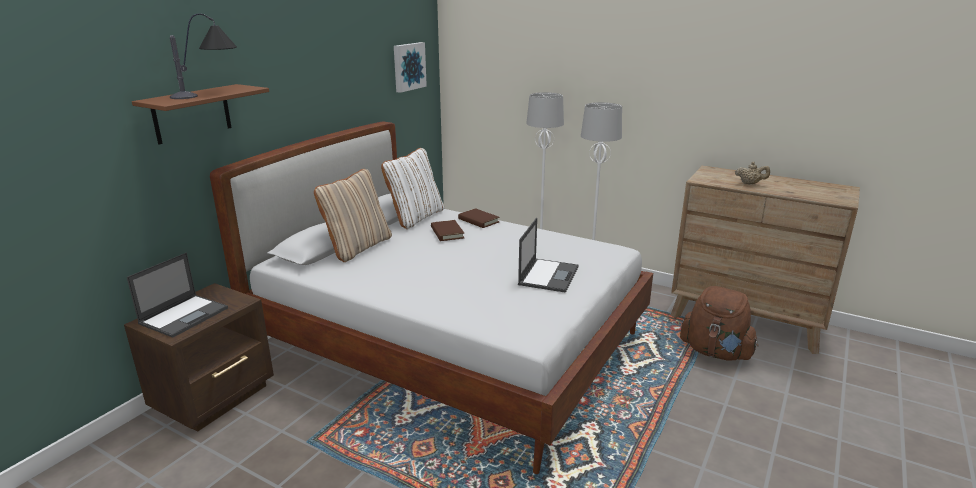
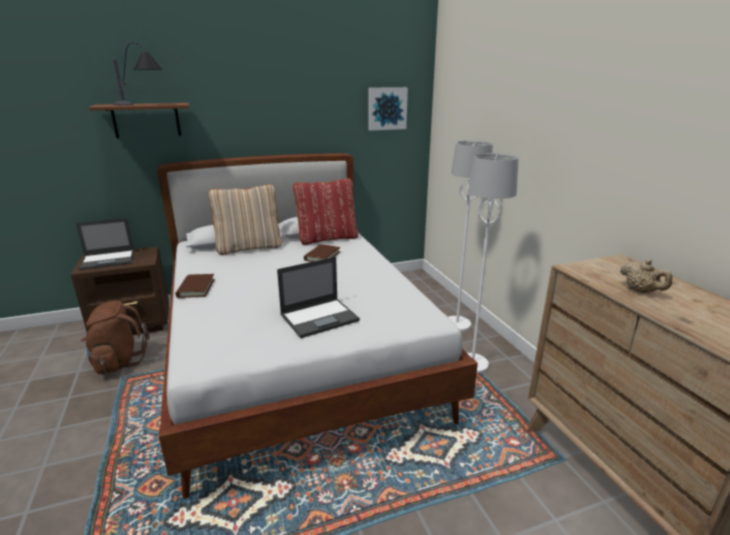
camera: 40 degrees right, 0 degrees up
white pillow [381,148,445,229] -> red pillow [293,178,358,245]
brown book [458,208,500,228] -> brown book moved to [175,274,215,298]
brown backpack [680,286,759,361] -> brown backpack moved to [80,301,149,374]

